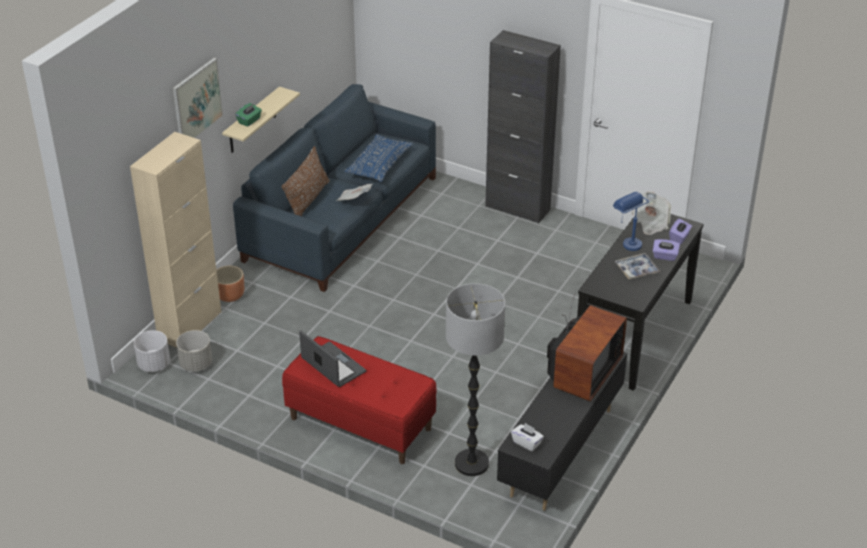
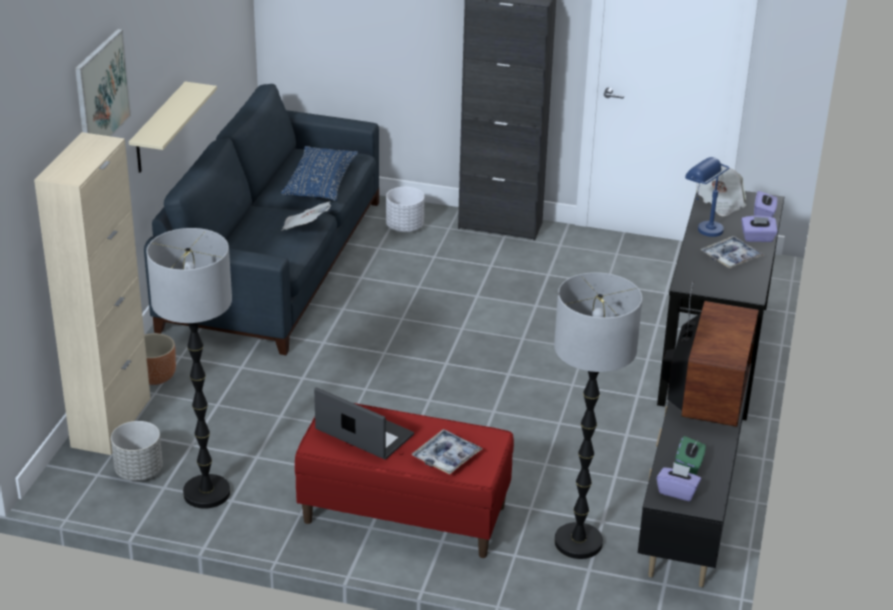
camera: 15 degrees left, 5 degrees down
white planter [134,330,170,372] -> white planter moved to [386,187,424,232]
green tissue box [235,103,262,127] -> green tissue box moved to [675,436,706,475]
brown pillow [282,146,330,216] -> none
white tissue box [511,423,544,451] -> purple tissue box [657,463,701,501]
none -> floor lamp [146,228,232,509]
none -> tray [412,429,482,475]

